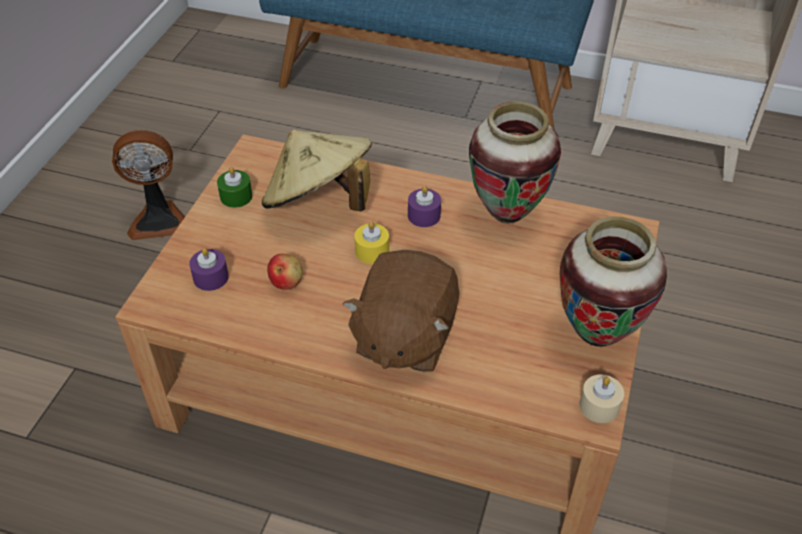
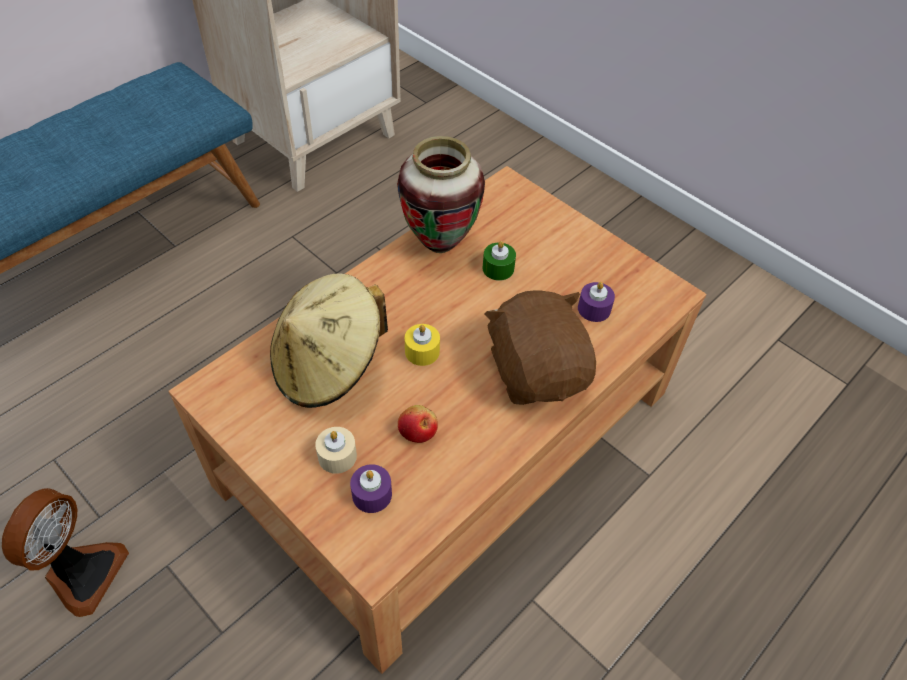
camera: 65 degrees left, 5 degrees up
green candle [217,167,253,208] -> green candle moved to [482,241,516,281]
brown plush toy [342,250,460,372] -> brown plush toy turned 150 degrees counterclockwise [485,290,596,405]
purple candle [408,186,441,227] -> purple candle moved to [578,282,615,322]
vase [560,217,667,347] -> none
beige candle [579,374,624,423] -> beige candle moved to [315,427,357,474]

